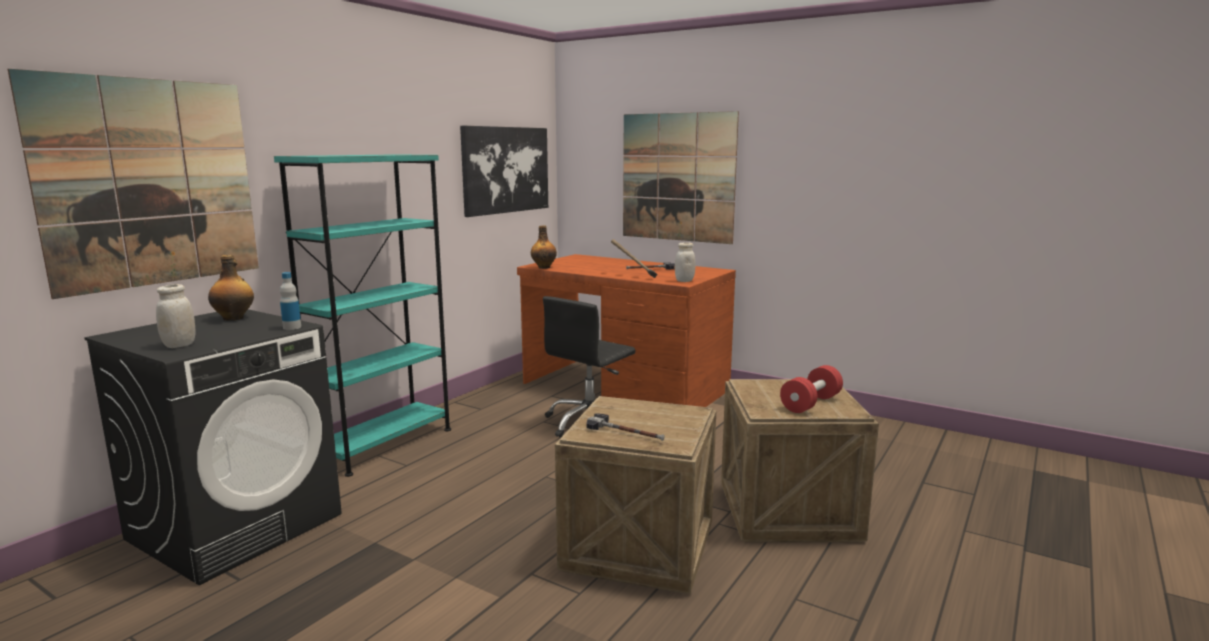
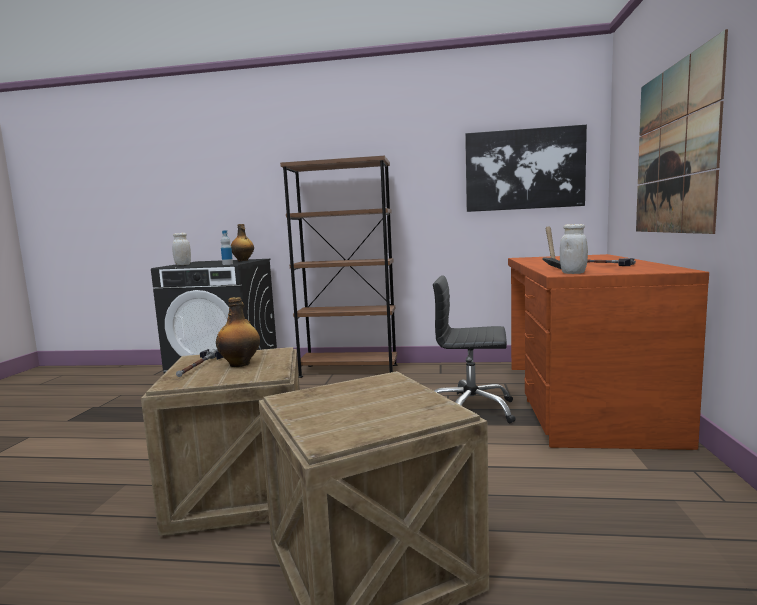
camera: 65 degrees right, 5 degrees down
picture [8,69,259,299] -> none
turquoise bookcase [274,154,451,477] -> brown bookcase [280,155,397,378]
bottle [531,226,557,269] -> bottle moved to [216,297,260,367]
red dumbbell [780,365,843,413] -> none

